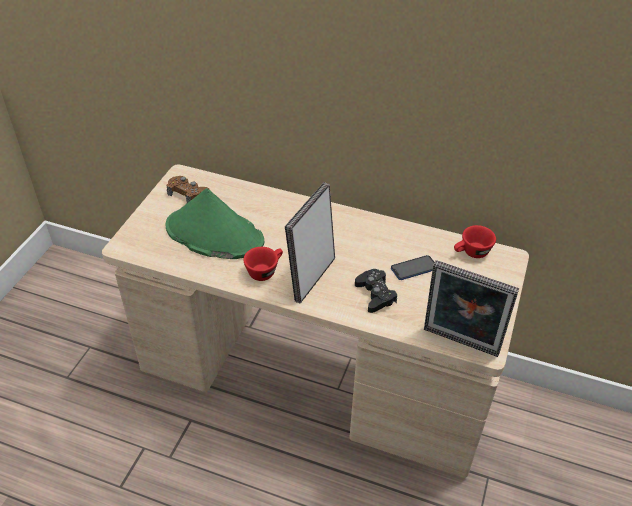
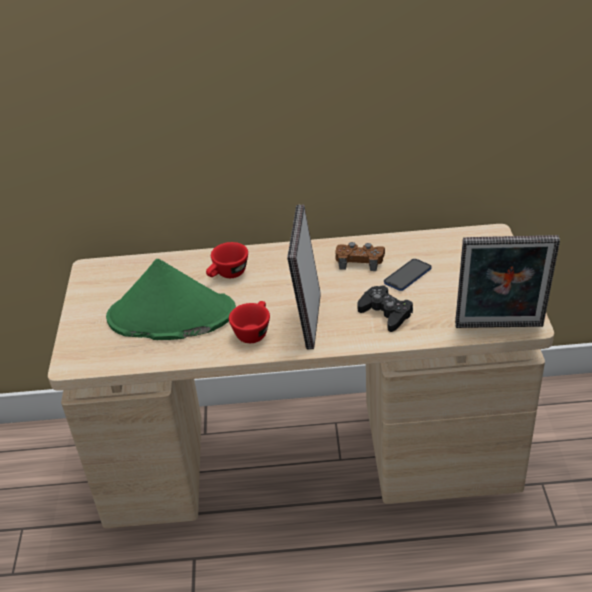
camera: 20 degrees left, 5 degrees down
brown game controller [166,176,209,203] -> brown game controller moved to [335,242,385,271]
red cup [454,225,496,258] -> red cup moved to [206,242,248,278]

